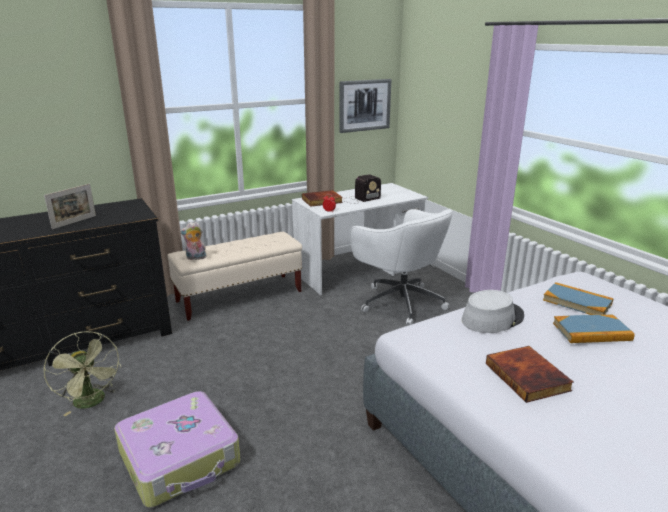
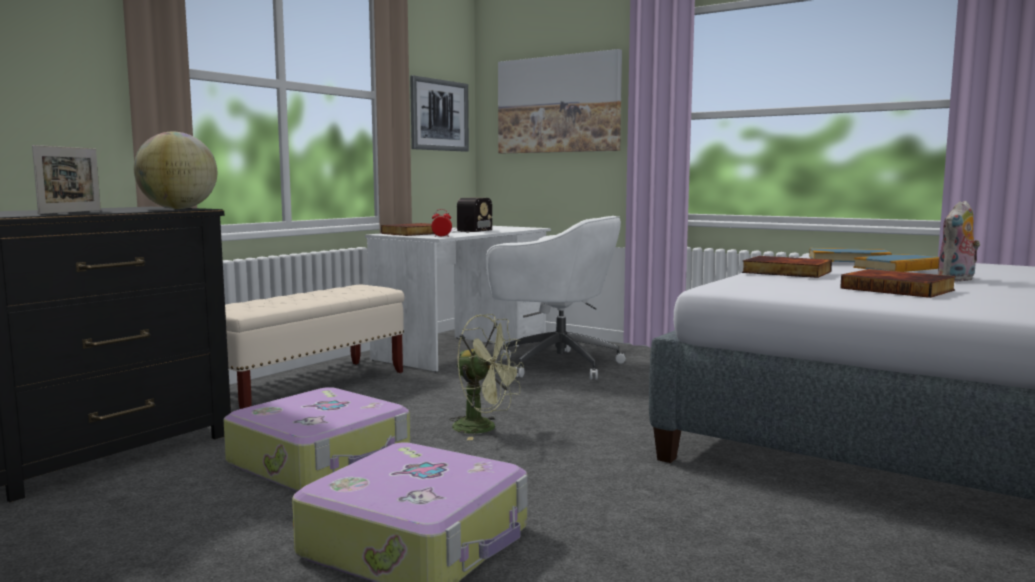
camera: 25 degrees left, 15 degrees down
green fan [43,331,121,416] -> green fan moved to [449,314,524,440]
plush toy [180,222,207,260] -> plush toy moved to [938,201,980,282]
grey hat [462,290,524,333] -> book [742,256,832,278]
none -> globe [134,132,217,209]
none -> suitcase [224,387,410,492]
none -> picture [498,49,622,153]

